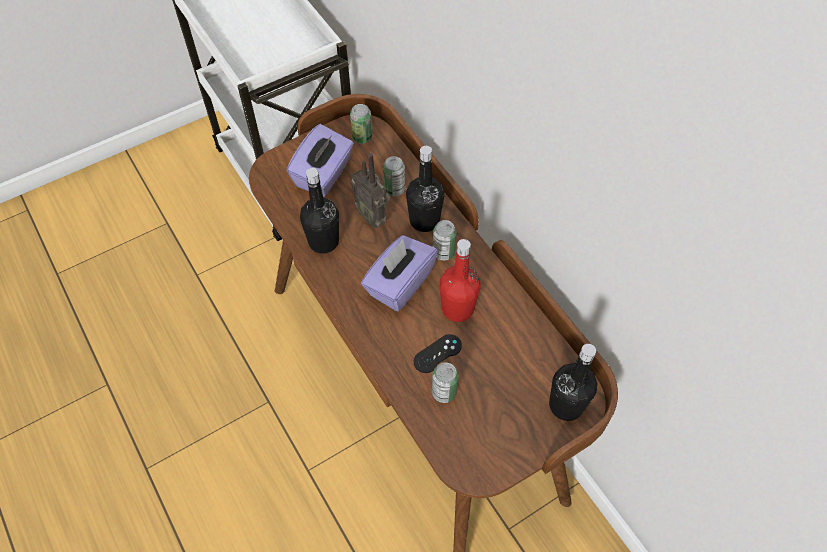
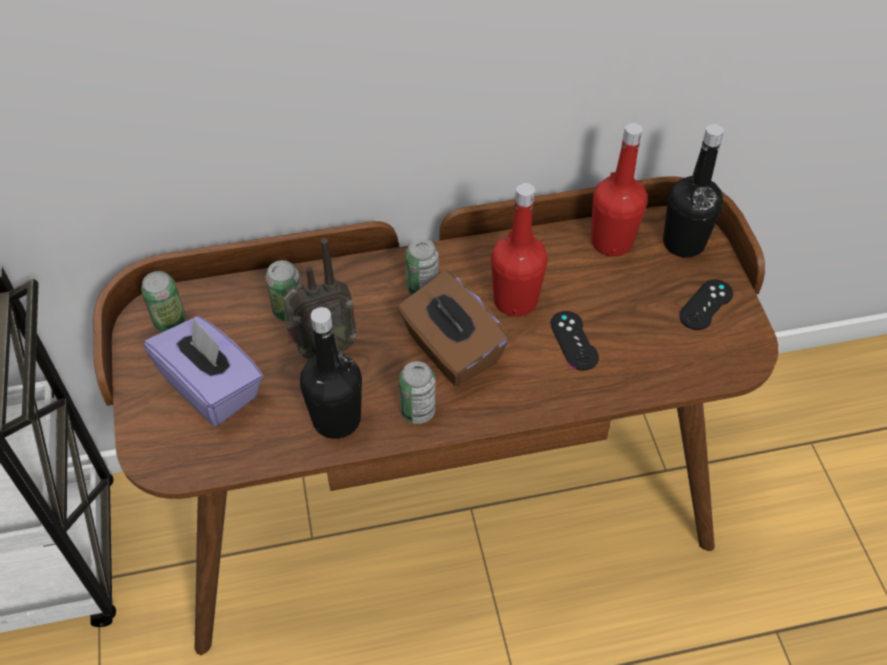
camera: 70 degrees left, 5 degrees down
purple tissue box [361,235,438,312] -> brown tissue box [398,271,509,386]
black bottle [406,146,444,232] -> none
can [432,363,459,403] -> can moved to [399,361,436,424]
none -> red bottle [591,123,647,256]
none -> black game controller [679,280,733,330]

